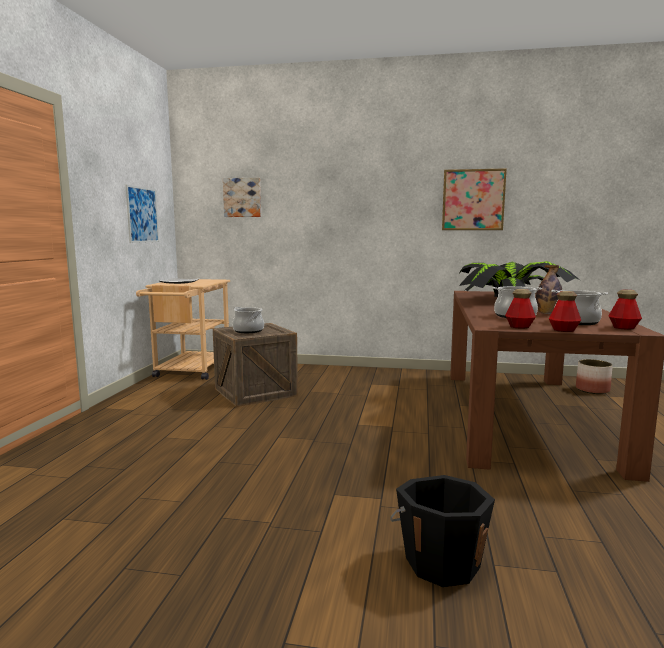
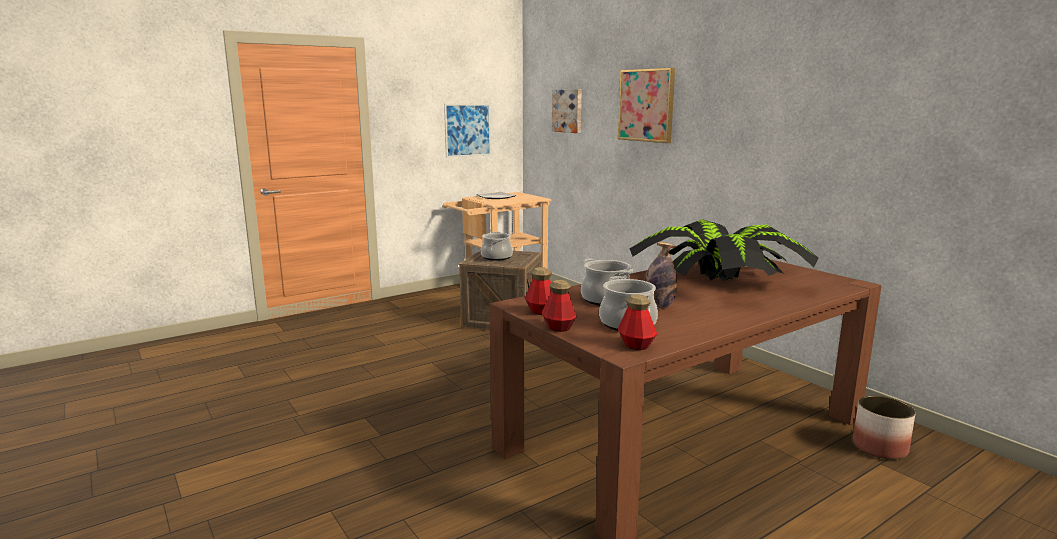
camera: 45 degrees right, 5 degrees up
black bucket [390,475,495,587] -> none
picture [442,168,507,230] -> picture moved to [618,68,675,143]

